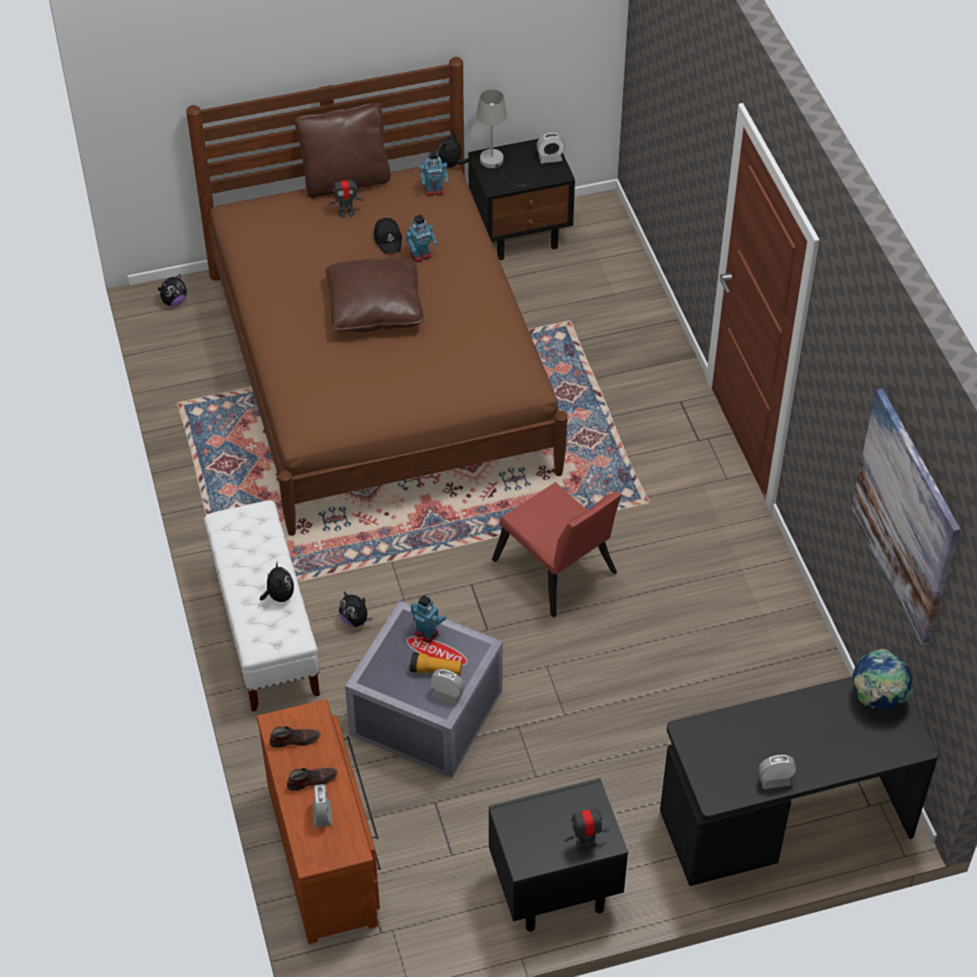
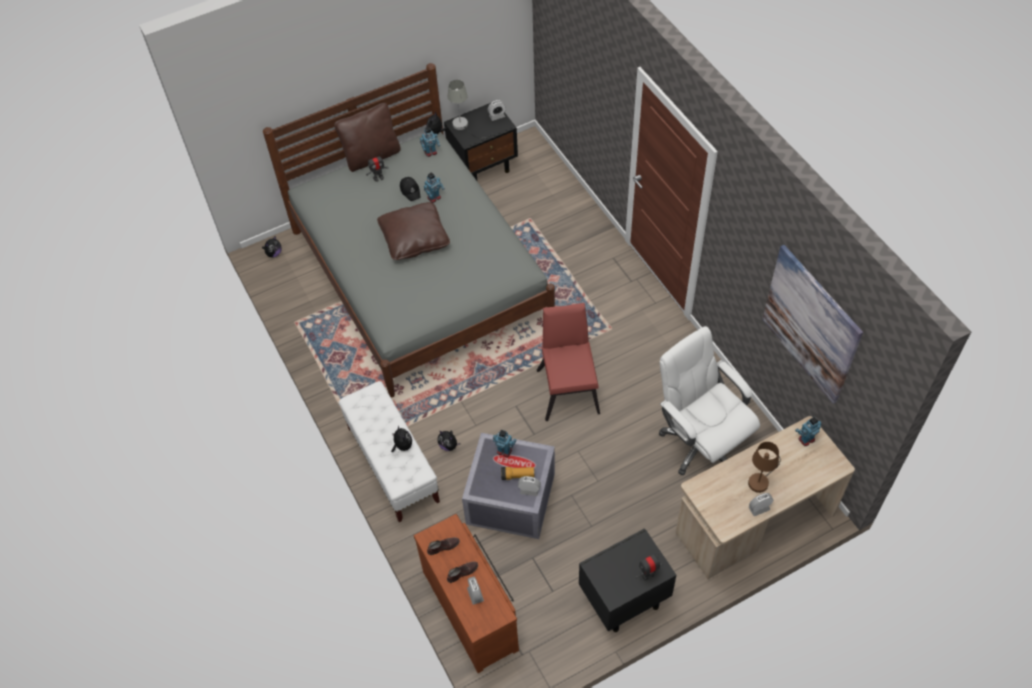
camera: 10 degrees left, 5 degrees up
brown bed [186,57,568,536] -> grey bed [263,63,555,397]
red chair [492,482,622,618] -> red chair turned 135 degrees counterclockwise [537,303,600,421]
black desk [660,676,939,886] -> beige desk [676,416,855,579]
globe [852,649,913,709] -> toy robot [795,417,821,446]
none -> white office chair [659,326,760,475]
none -> brown table lamp [748,442,781,493]

